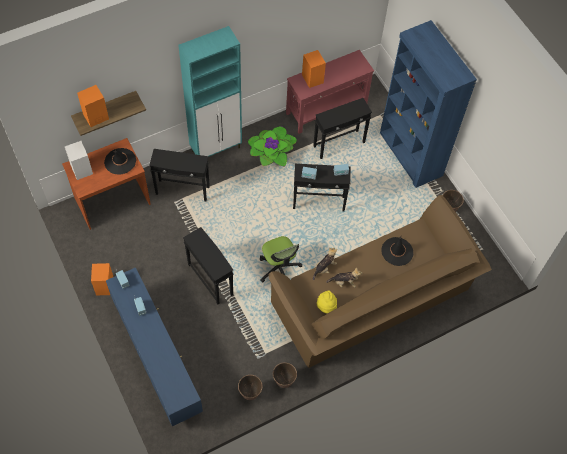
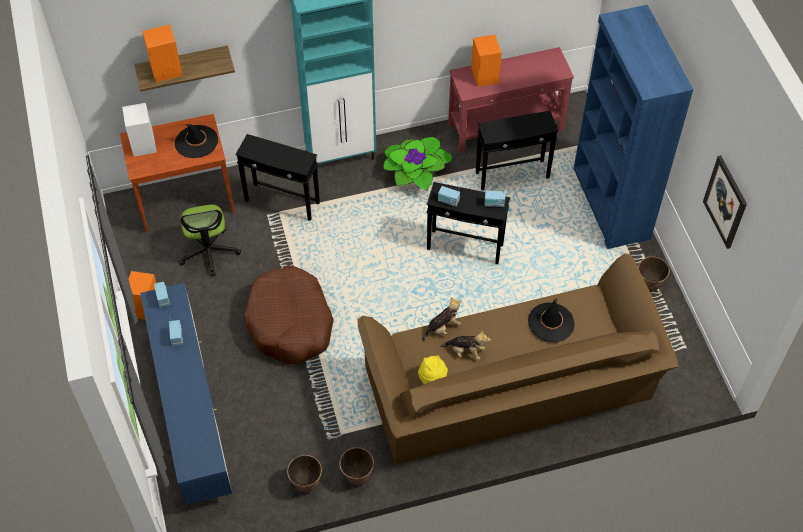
camera: 15 degrees right, 5 degrees down
black side table [183,227,234,305] -> brown dog bed [244,265,334,364]
office chair [260,236,302,283] -> office chair moved to [179,204,241,277]
none -> picture [703,155,747,249]

